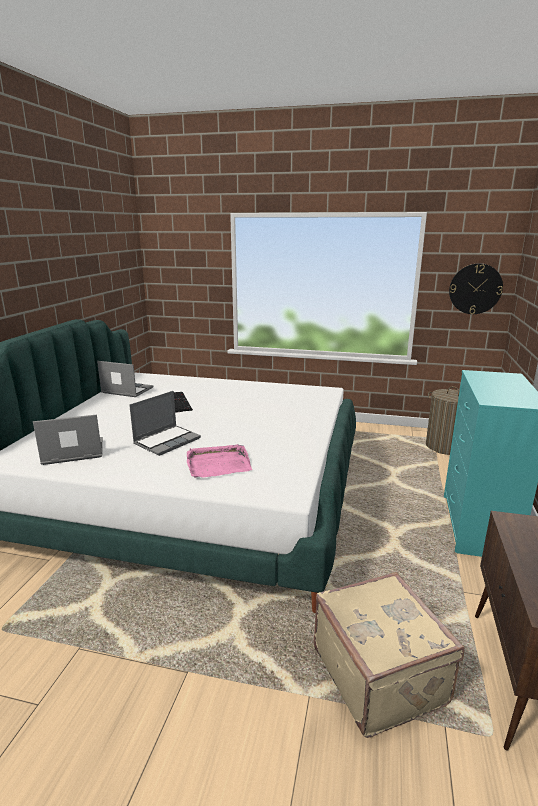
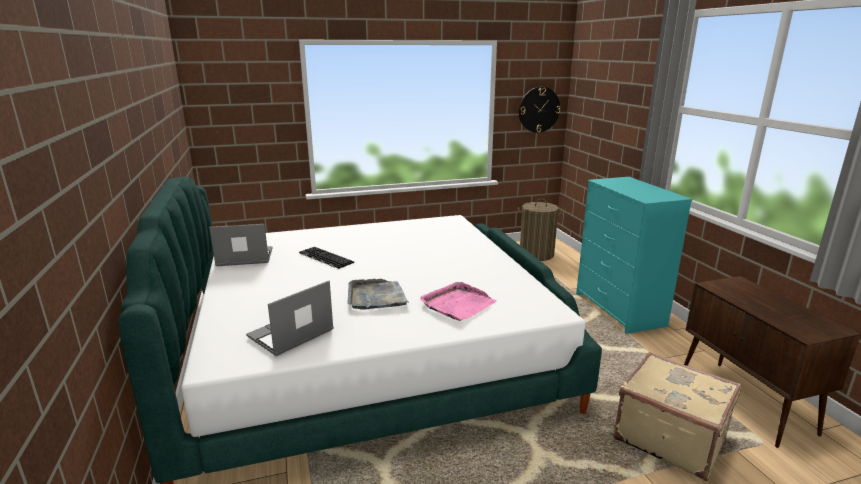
camera: 30 degrees left, 0 degrees up
laptop [129,391,201,456] -> grey tray [348,279,409,310]

